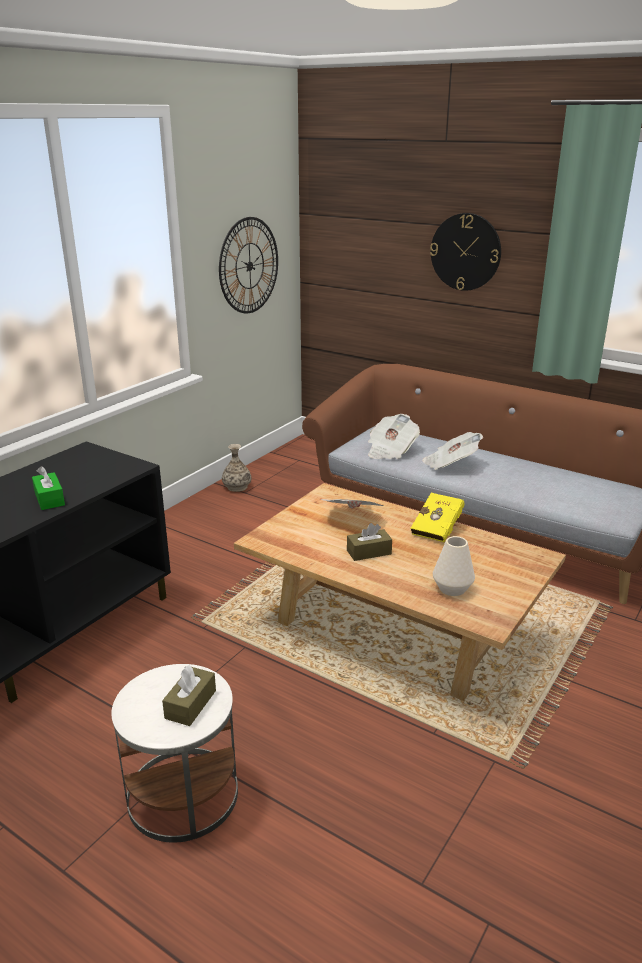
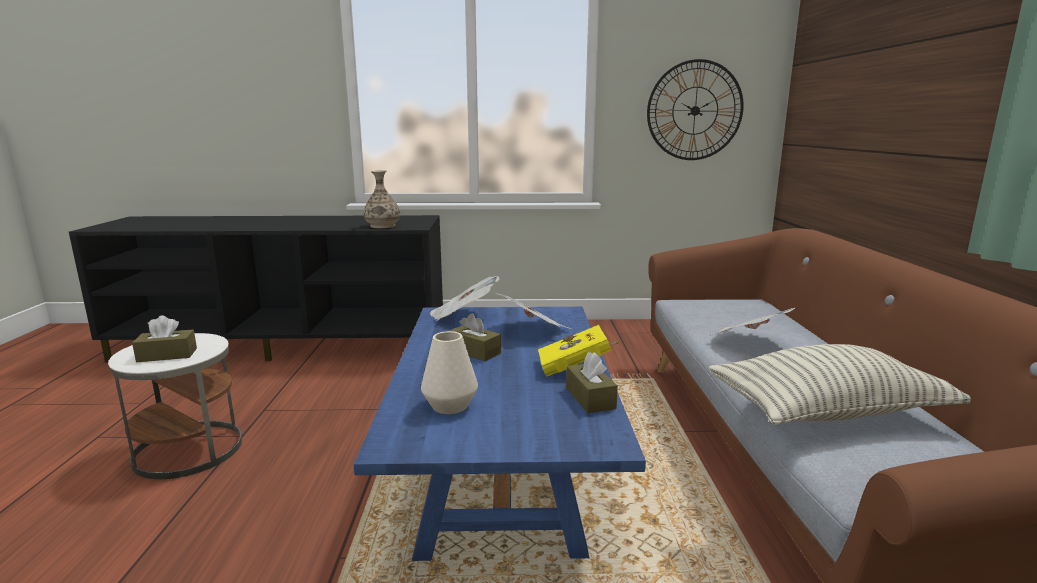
camera: 55 degrees right, 10 degrees down
green tissue box [32,466,65,510] -> none
vase [222,444,251,492] -> vase moved to [364,170,400,228]
beige coffee table [234,483,566,701] -> blue coffee table [354,307,646,561]
newspaper [368,414,420,459] -> newspaper moved to [430,276,500,321]
wall clock [430,213,501,291] -> none
none -> brown tissue box [566,352,618,413]
none -> pillow [709,344,971,425]

